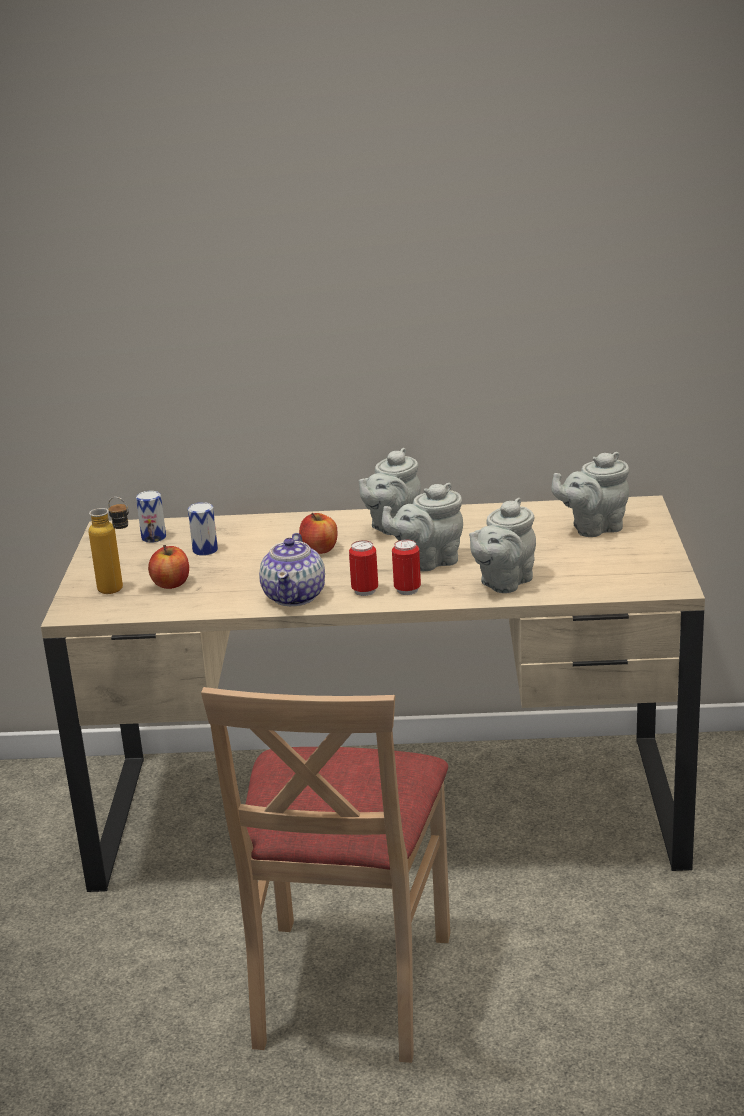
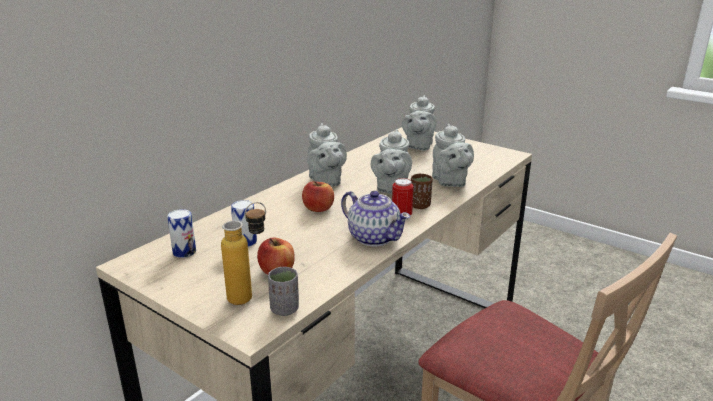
camera: 55 degrees left, 0 degrees up
can [392,539,421,595] -> brown cup [411,174,433,209]
none -> grey cup [268,267,299,316]

